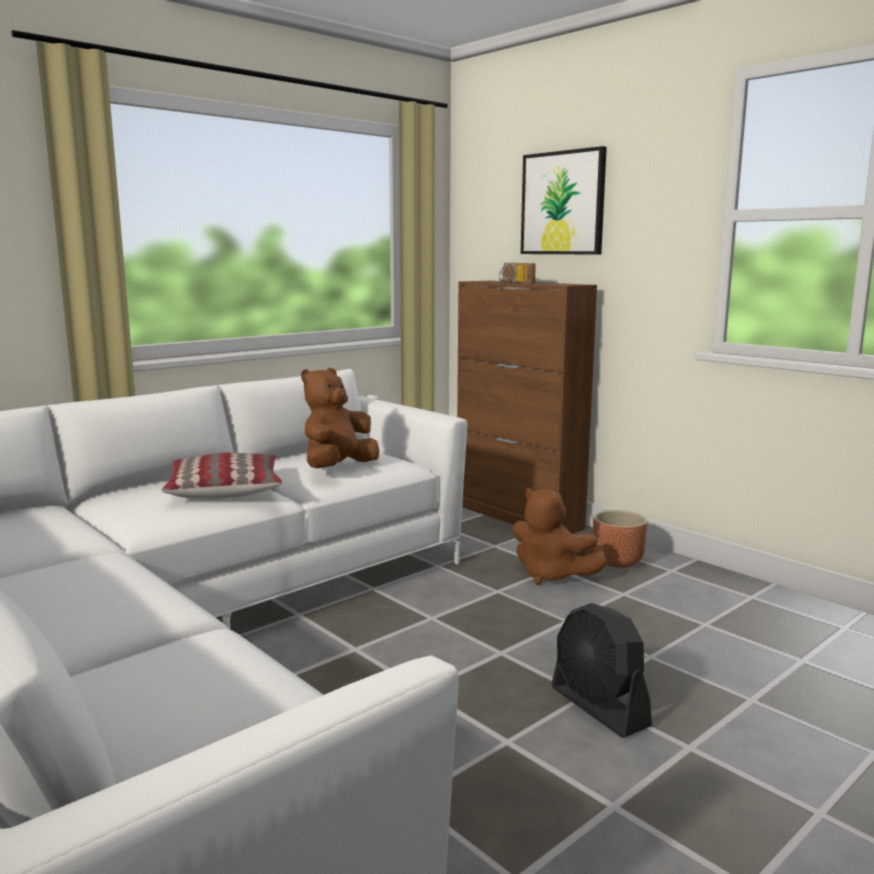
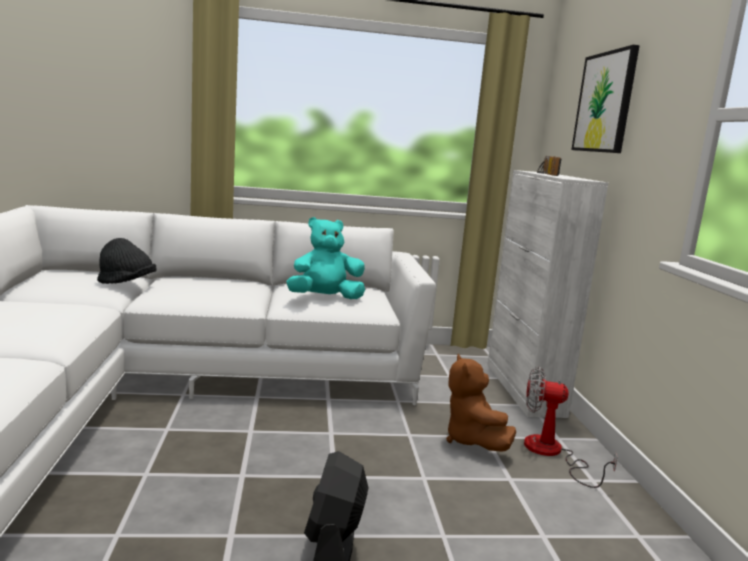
camera: 35 degrees right, 0 degrees up
pillow [161,453,282,499] -> none
brown plush toy [301,368,380,468] -> turquoise plush toy [286,217,365,299]
brown cabinet [457,281,597,534] -> white cabinet [487,170,608,418]
brown planter [593,510,647,567] -> fan [524,367,618,488]
none -> black hat [97,238,157,284]

